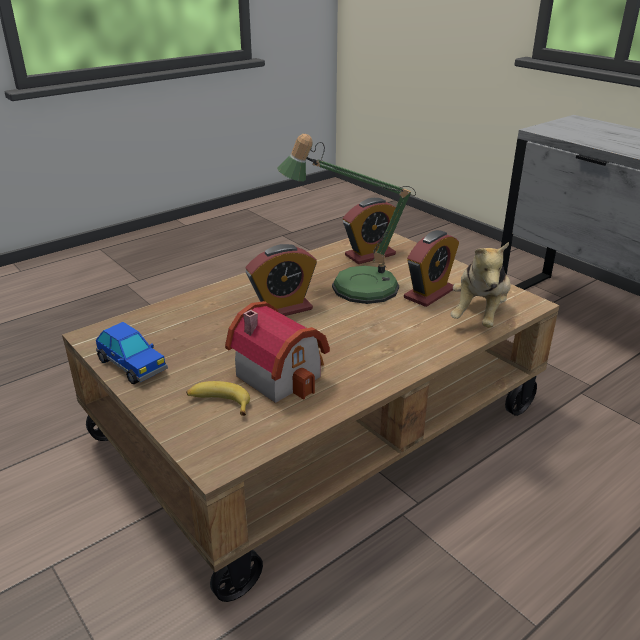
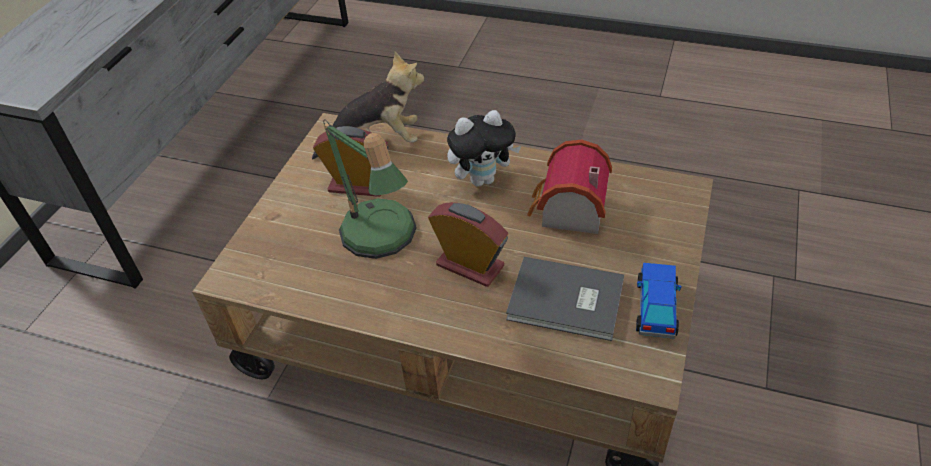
camera: 120 degrees left, 15 degrees up
banana [186,381,250,416] -> none
alarm clock [343,198,398,264] -> none
none -> plush toy [447,110,521,186]
none -> grey book [506,257,624,341]

